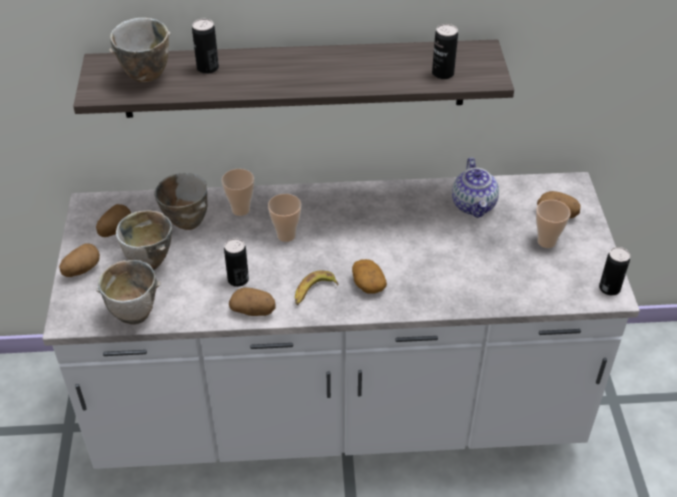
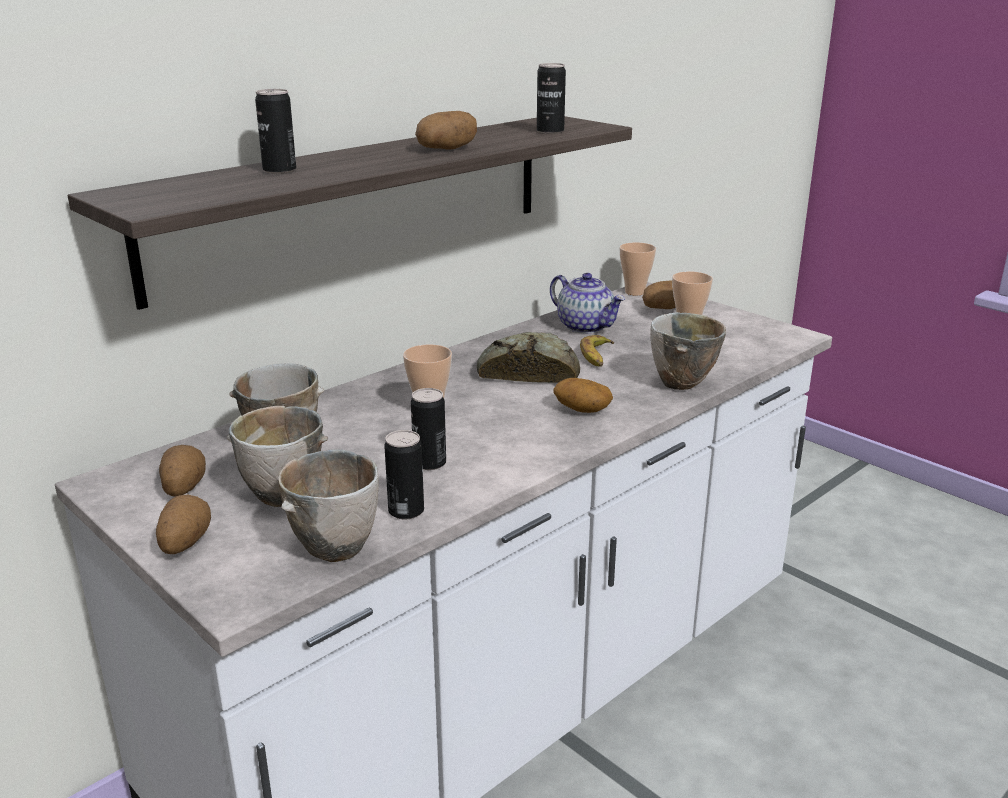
camera: 40 degrees left, 20 degrees down
bowl [109,18,171,82] -> bowl moved to [650,312,726,390]
cup [222,169,254,216] -> cup moved to [619,242,656,295]
potato [229,287,276,316] -> potato moved to [415,111,477,150]
banana [295,270,338,305] -> banana moved to [580,335,614,367]
can [599,247,630,295] -> can moved to [384,430,424,519]
none -> bread [477,332,580,383]

